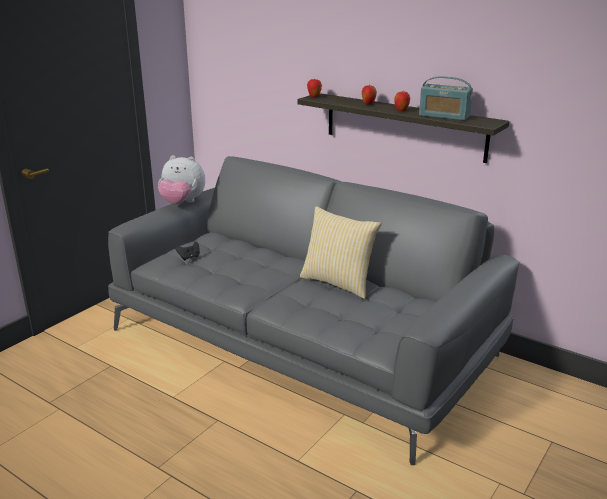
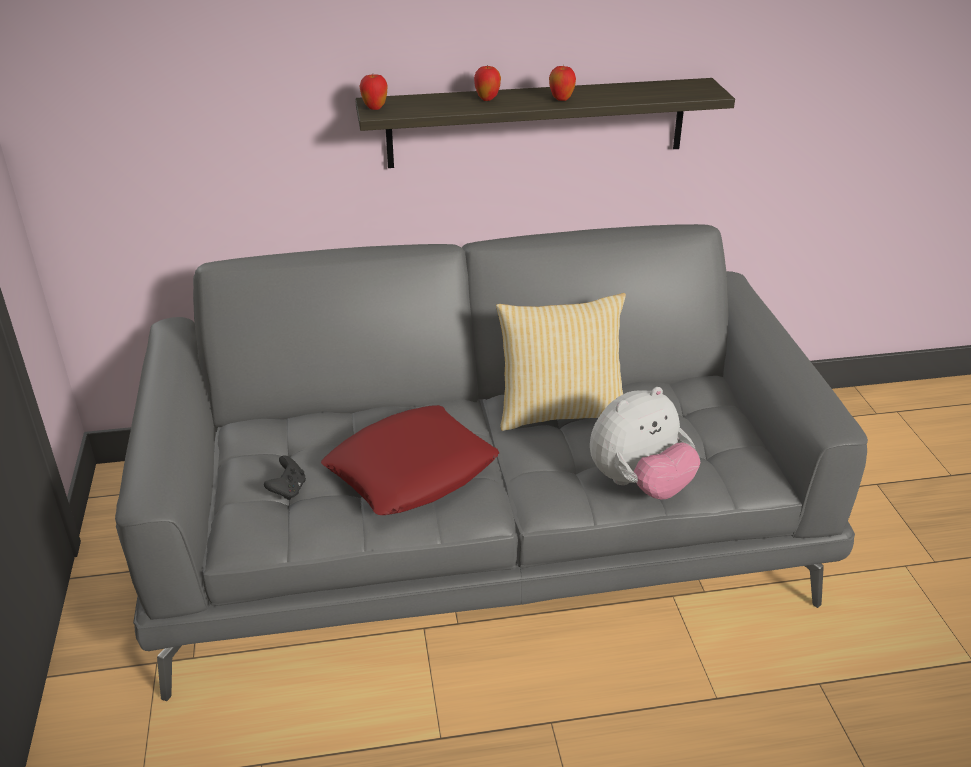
camera: 45 degrees left, 10 degrees up
plush toy [158,155,205,205] -> plush toy moved to [590,387,700,499]
radio [419,76,473,120] -> none
none -> red pillow [321,405,499,515]

